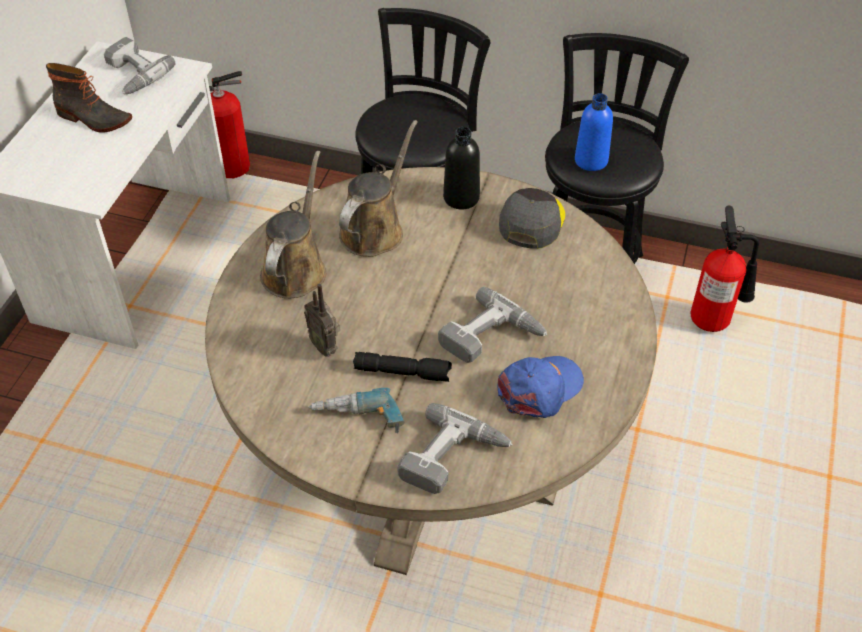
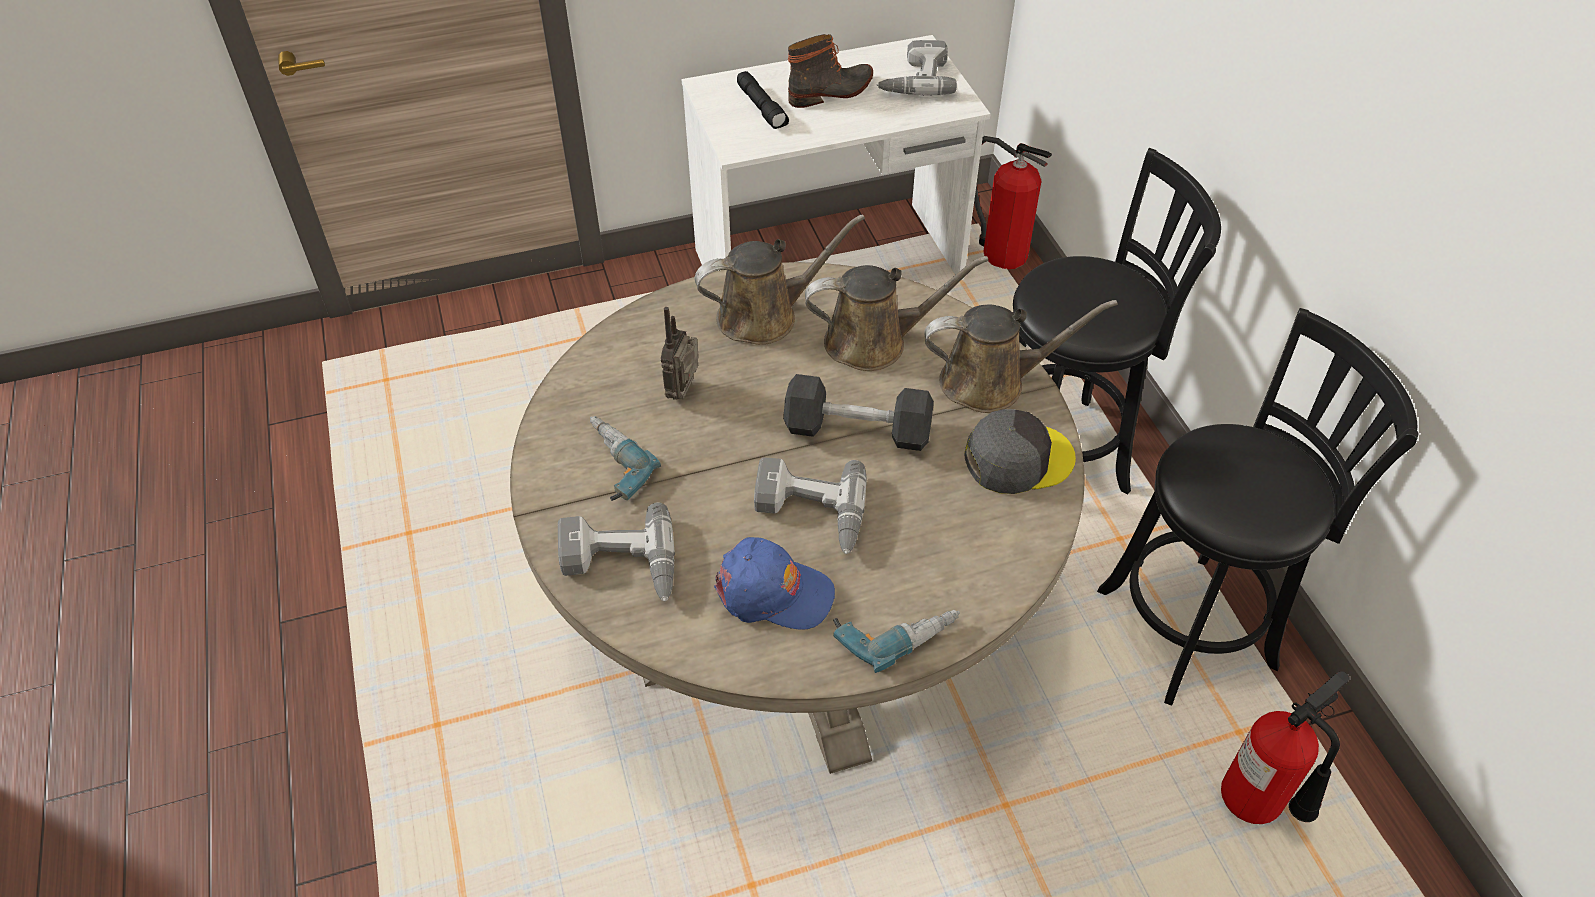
camera: 55 degrees right, 0 degrees up
boot [46,63,132,133] -> boot turned 105 degrees counterclockwise [788,34,873,108]
black flashlight [353,352,452,382] -> black flashlight moved to [737,71,789,129]
black bottle [443,127,480,209] -> brown watering can [924,300,1118,413]
blue bottle [575,93,613,171] -> none
none -> black dumbbell [783,374,934,451]
none -> power drill [833,610,960,673]

